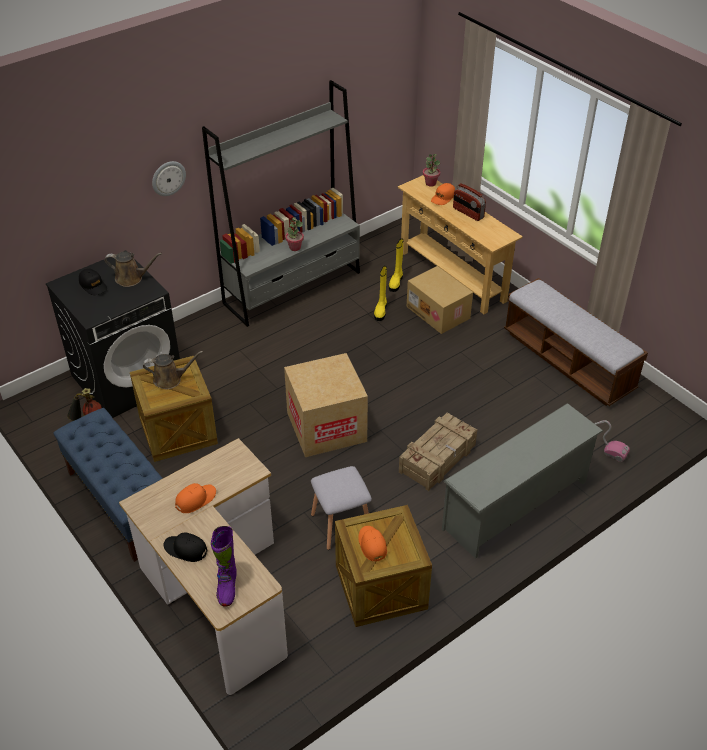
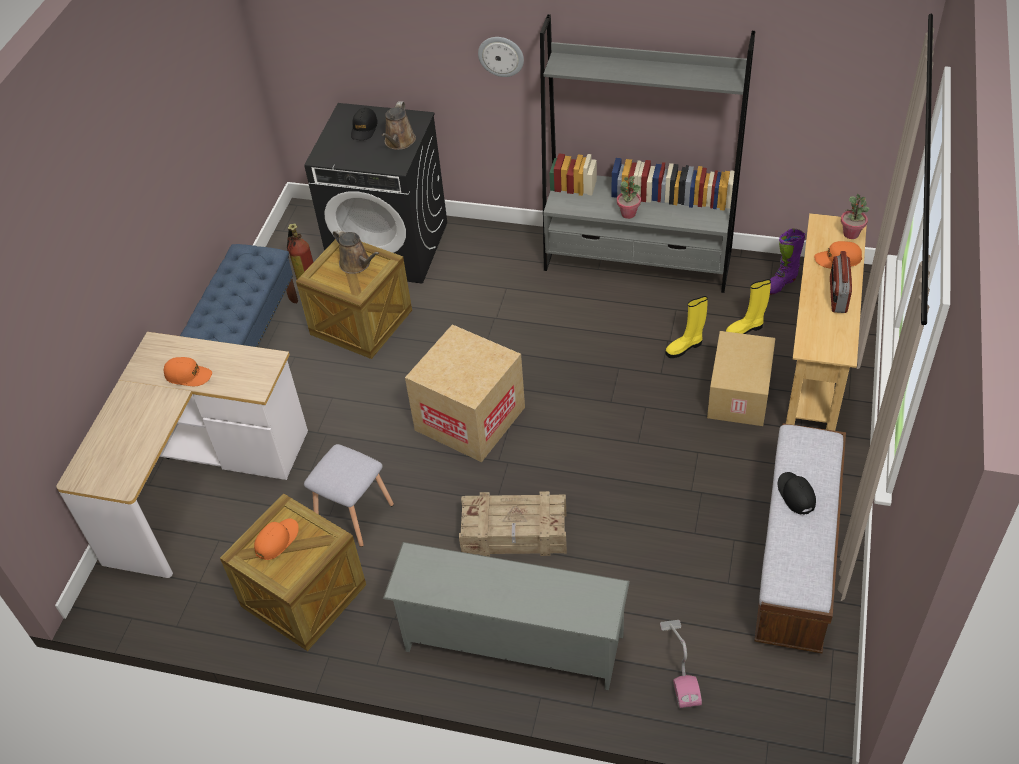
camera: 55 degrees right, 5 degrees up
brown watering can [104,251,162,287] -> brown watering can turned 45 degrees clockwise [382,101,416,150]
black cap [163,532,207,562] -> black cap moved to [778,472,816,515]
purple boot [211,526,237,607] -> purple boot moved to [770,229,805,295]

